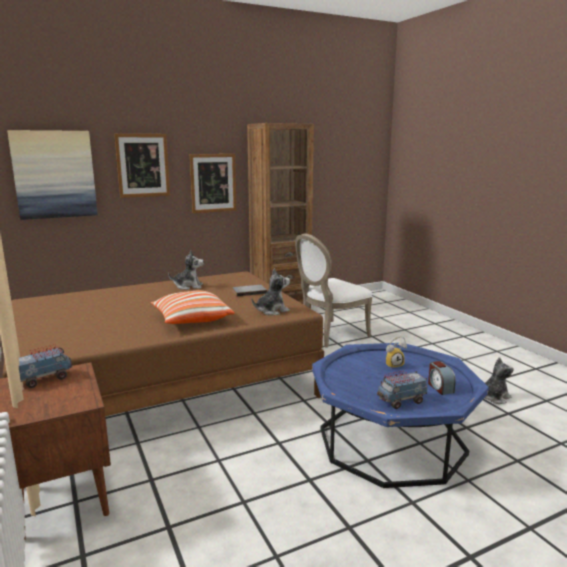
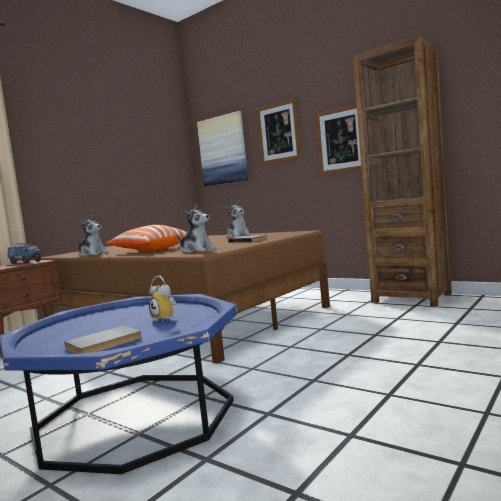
camera: 65 degrees right, 10 degrees down
white chair [295,233,372,348] -> none
toy truck [377,371,427,409] -> none
alarm clock [428,361,456,395] -> grey book [64,325,142,354]
plush toy [485,357,514,404] -> plush toy moved to [78,215,109,256]

